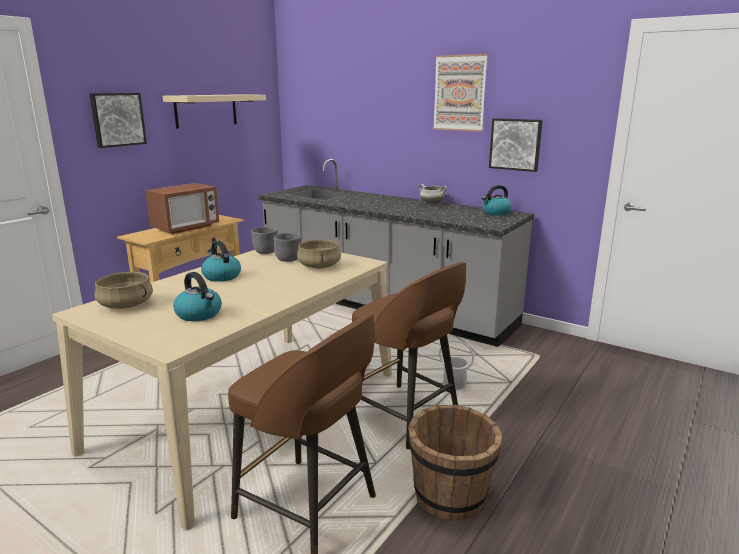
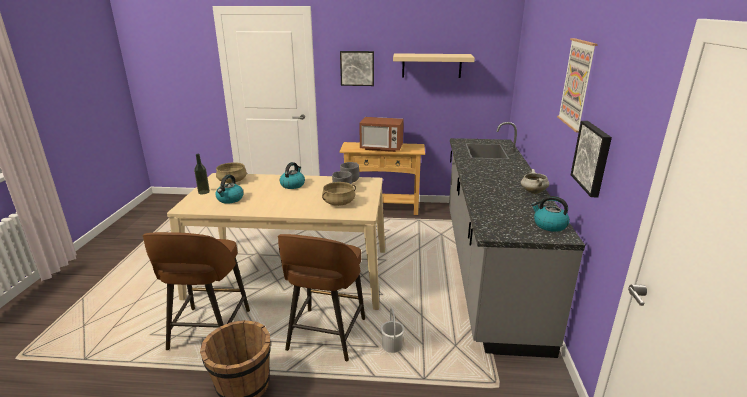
camera: 60 degrees right, 5 degrees up
none -> bottle [194,154,210,194]

